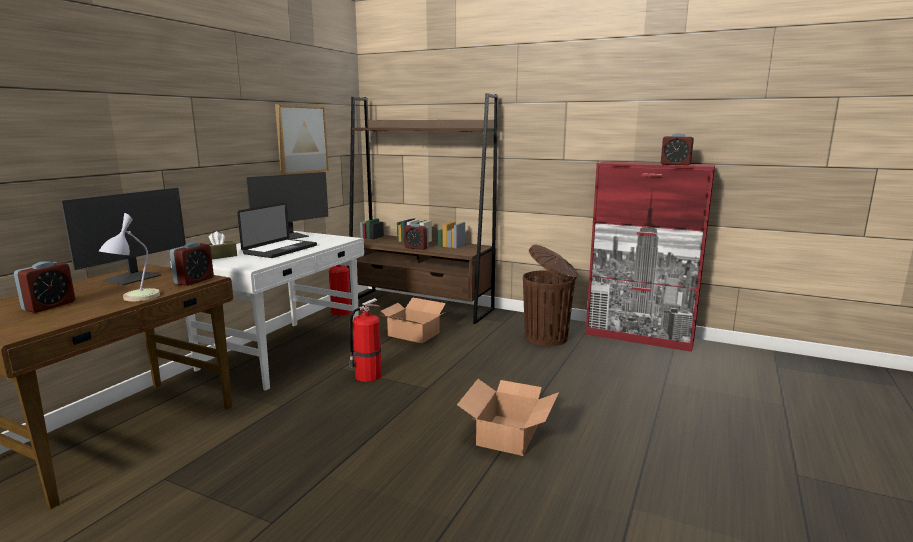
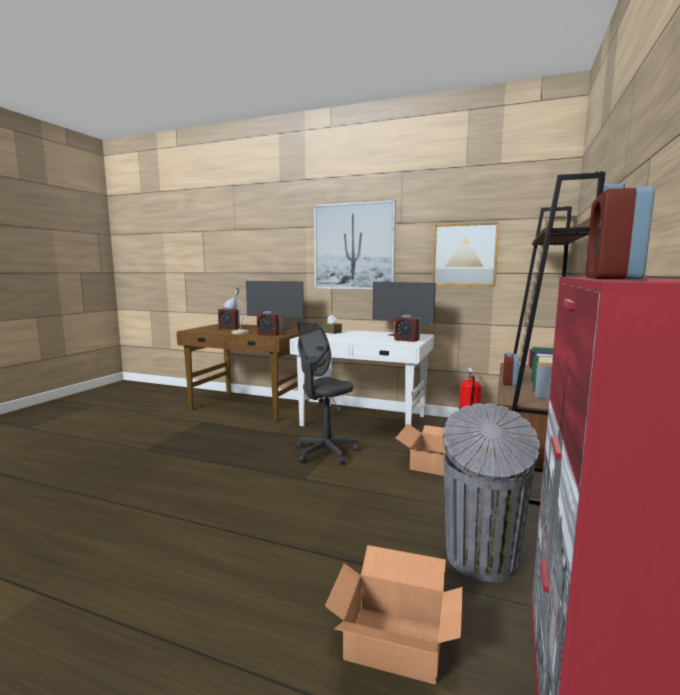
camera: 85 degrees right, 5 degrees down
laptop [237,203,317,258] -> none
fire extinguisher [349,298,382,382] -> grey office chair [296,321,359,465]
cardboard box [457,379,559,456] -> cardboard box moved to [325,545,463,685]
brown trash can [523,244,578,346] -> grey trash can [442,403,540,582]
none -> picture [314,200,396,289]
none -> alarm clock [394,315,420,342]

